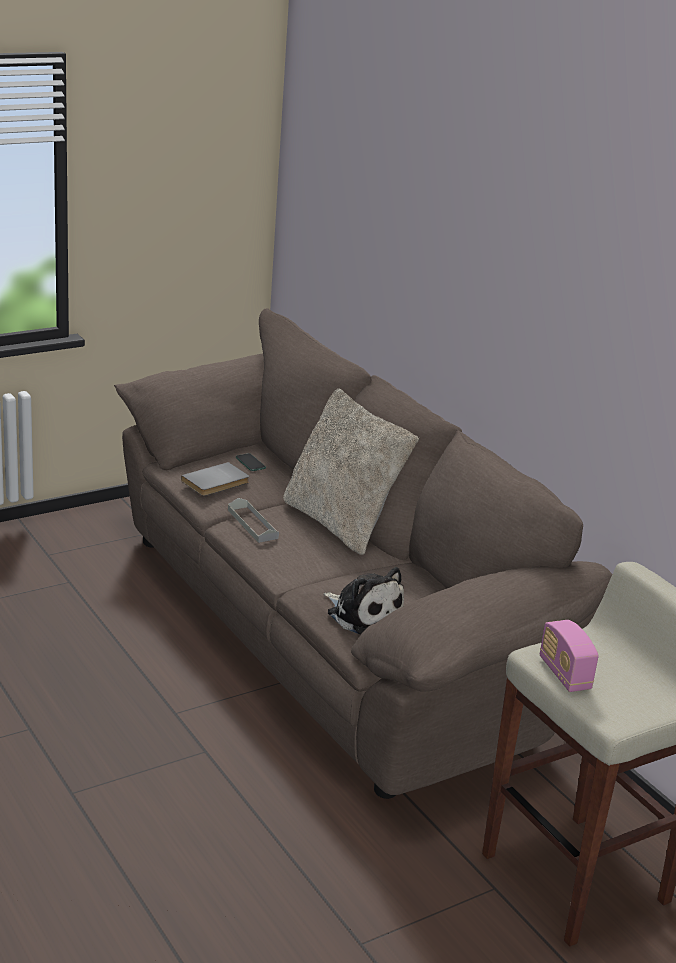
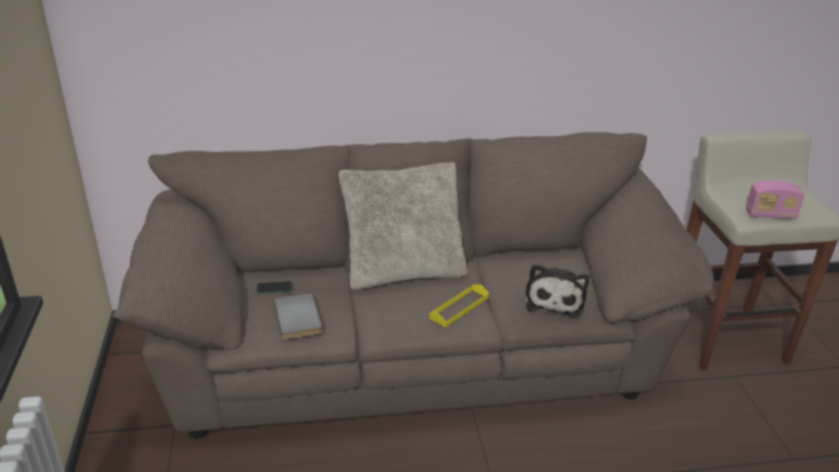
camera: 65 degrees left, 5 degrees up
grey tray [228,498,279,543] -> none
plush toy [324,567,404,635] -> plush toy turned 120 degrees clockwise [525,264,589,317]
none -> yellow tray [429,284,489,328]

